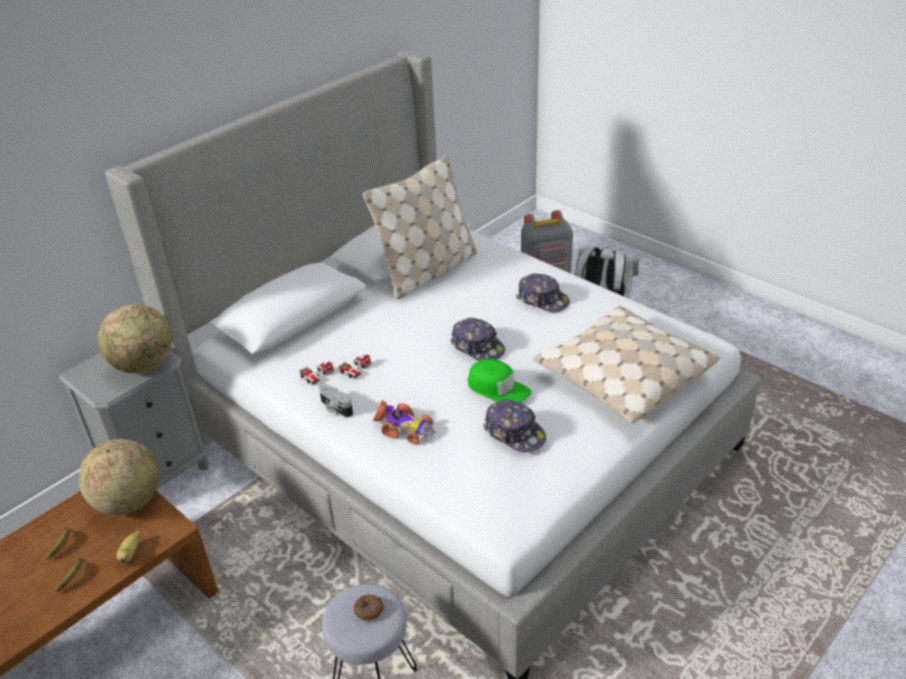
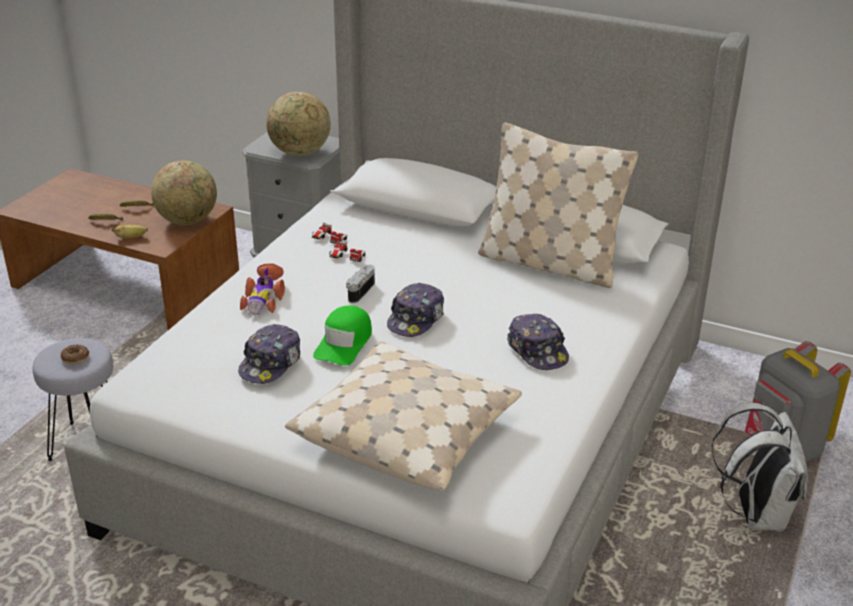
camera: 70 degrees right, 5 degrees down
camera [319,384,353,418] -> camera moved to [346,265,375,303]
cap [516,273,570,312] -> cap turned 45 degrees counterclockwise [507,314,569,370]

